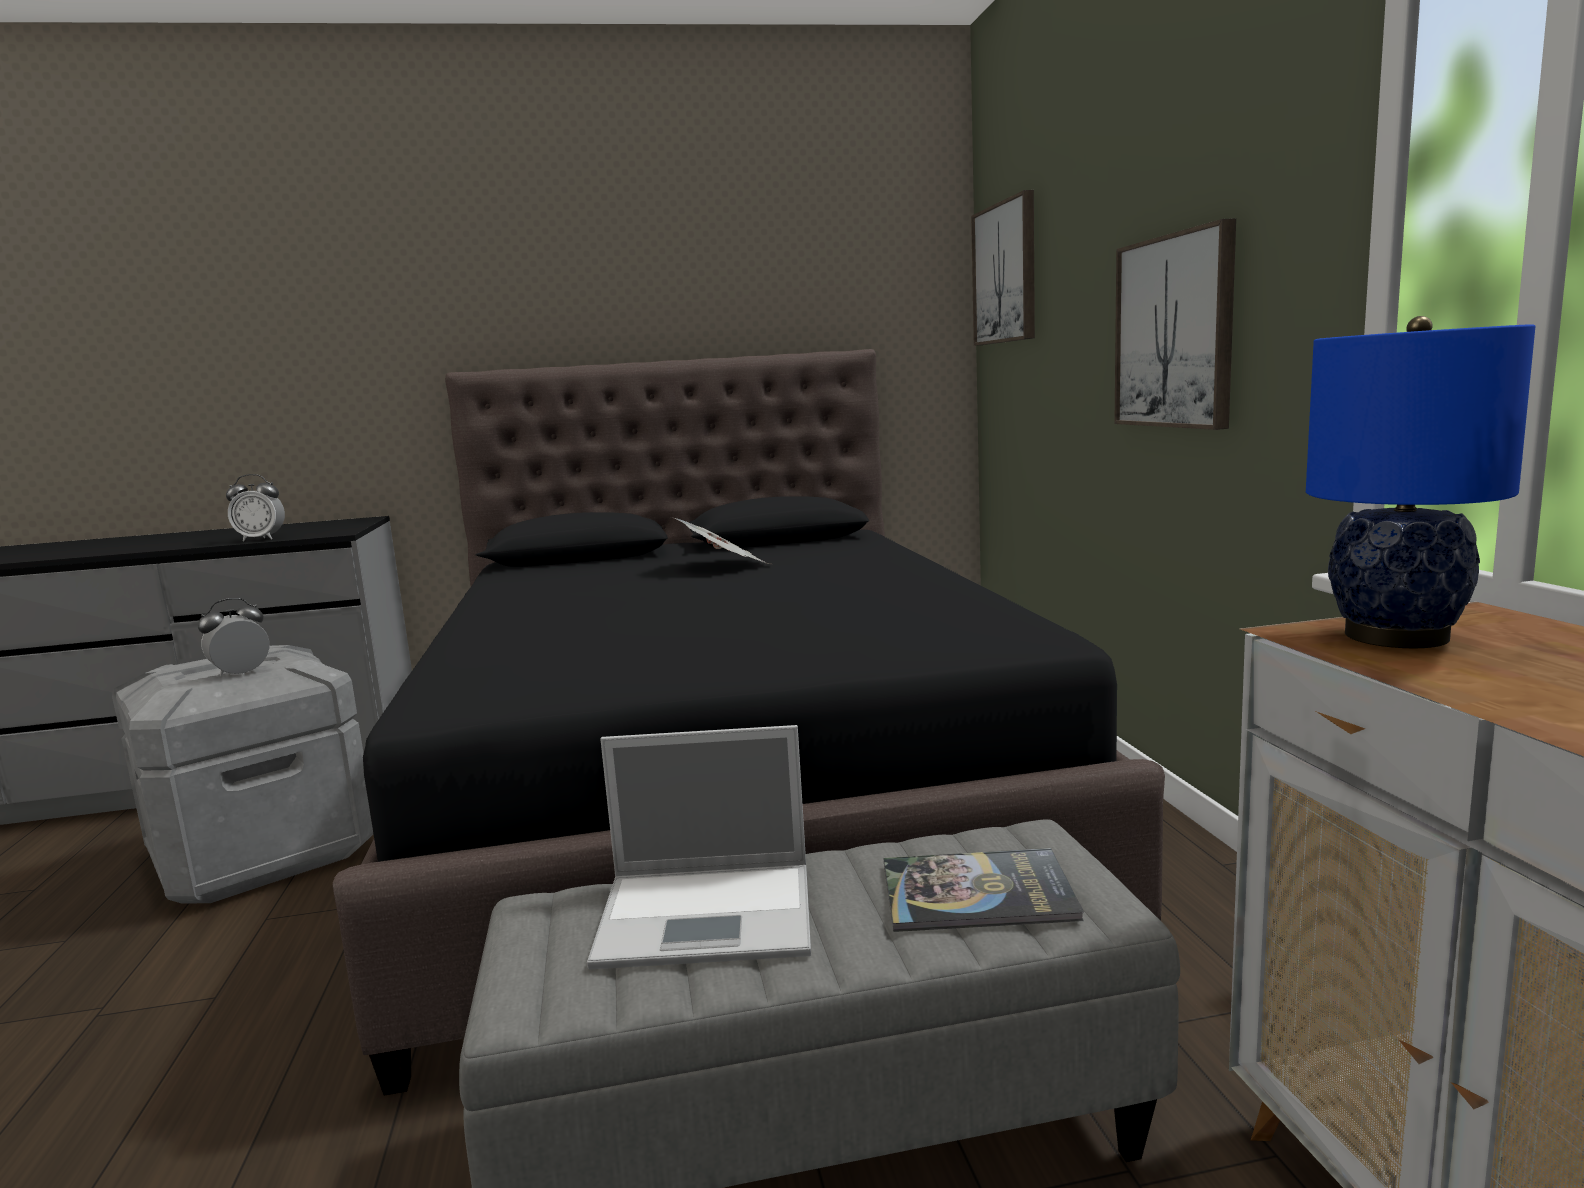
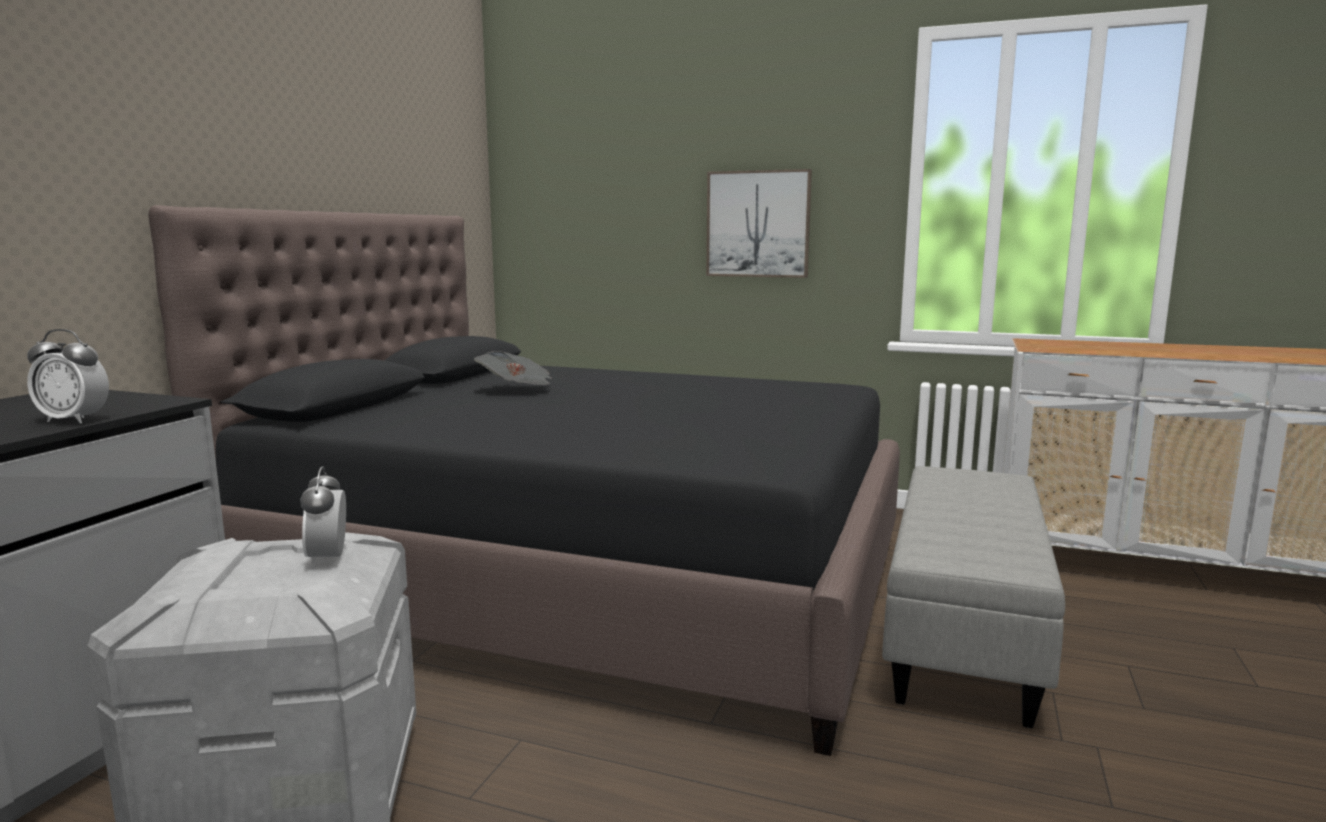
camera: 60 degrees left, 0 degrees up
alarm clock [226,474,285,541] -> alarm clock turned 75 degrees clockwise [27,329,109,424]
laptop [587,725,811,969] -> none
book [884,848,1084,932] -> none
picture [971,190,1035,346] -> none
blue table lamp [1306,316,1536,648] -> none

